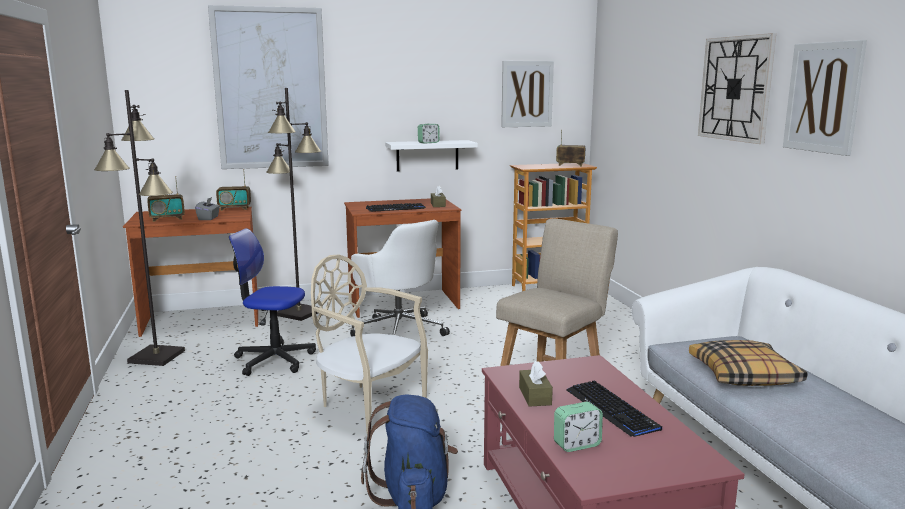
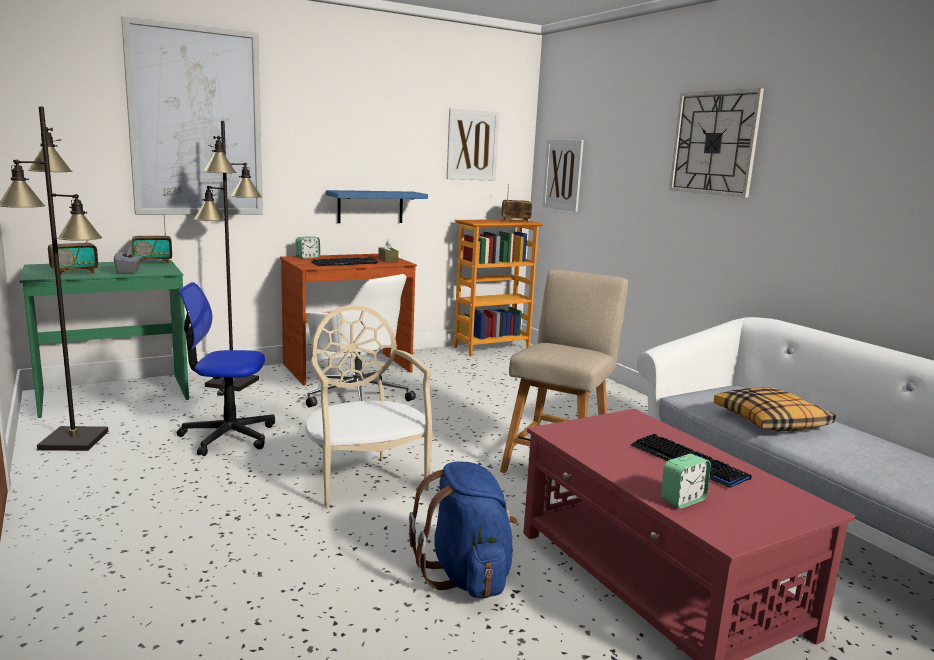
camera: 15 degrees left, 0 degrees up
brown desk [123,207,258,337] -> green desk [20,260,189,418]
beige chair [311,255,428,434] -> beige chair turned 45 degrees clockwise [305,305,433,509]
white shelf [385,140,478,172] -> blue shelf [326,190,428,223]
alarm clock [418,124,440,144] -> alarm clock moved to [296,236,320,259]
brown tissue box [519,361,553,407] -> none
picture [783,40,867,156] -> picture moved to [542,139,584,212]

